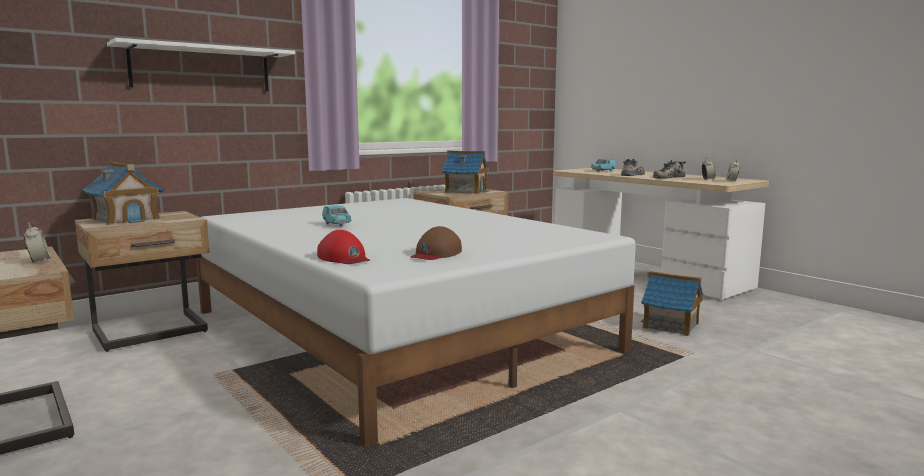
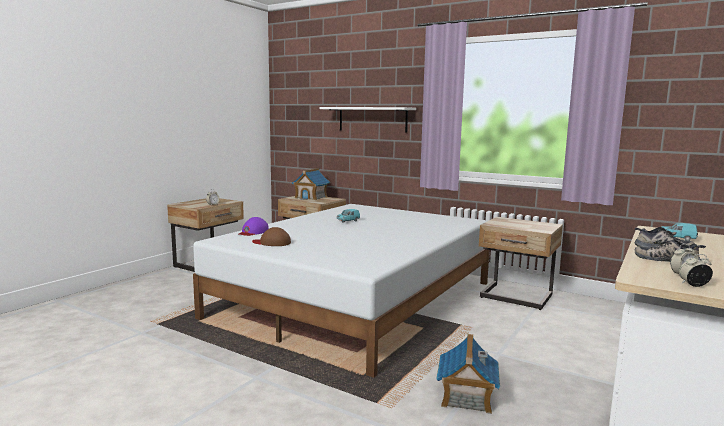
camera: 70 degrees right, 0 degrees up
red cap [317,230,370,264] -> purple cap [239,217,269,236]
toy house [442,150,489,194] -> none

